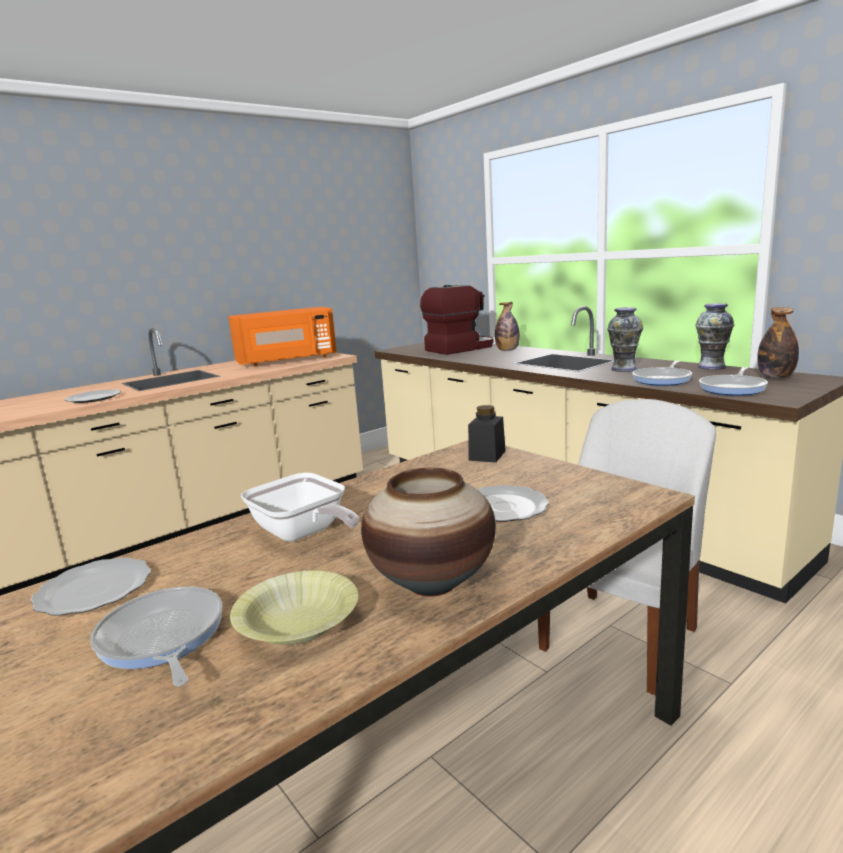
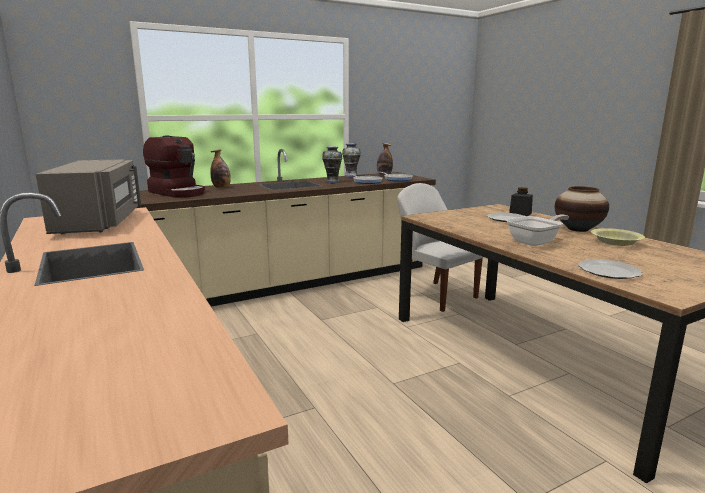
camera: 80 degrees left, 0 degrees up
plate [65,389,120,403] -> none
frying pan [90,586,223,687] -> none
orange microwave [228,307,337,366] -> grey microwave [36,159,141,234]
coffee machine [420,285,494,355] -> coffee machine turned 150 degrees clockwise [143,135,205,198]
black jar [468,405,506,463] -> black jar moved to [509,187,533,216]

